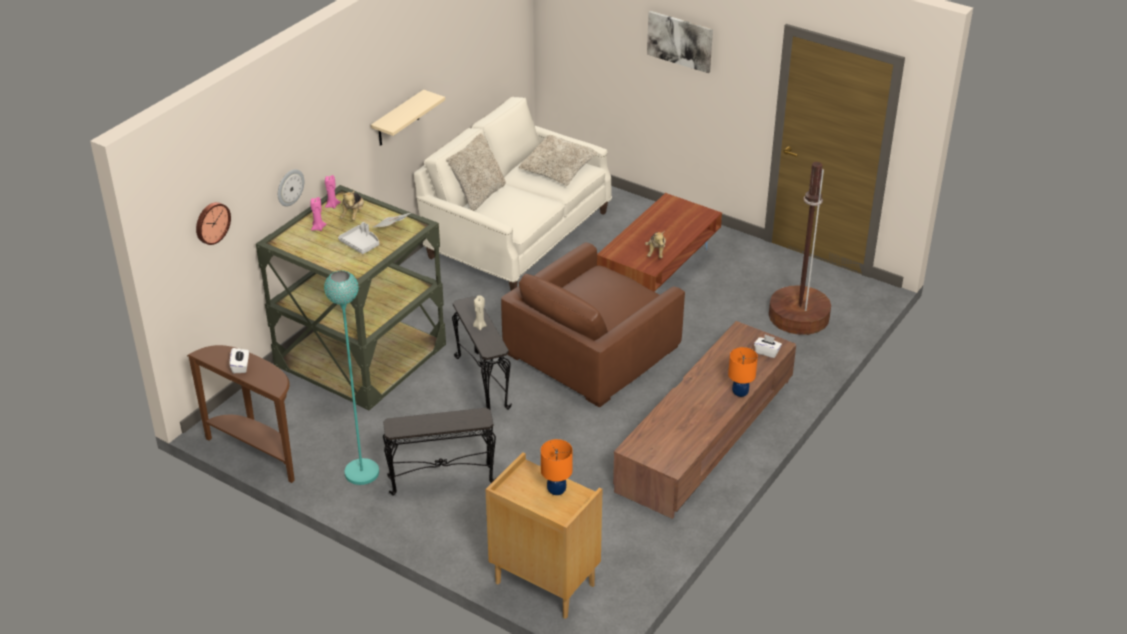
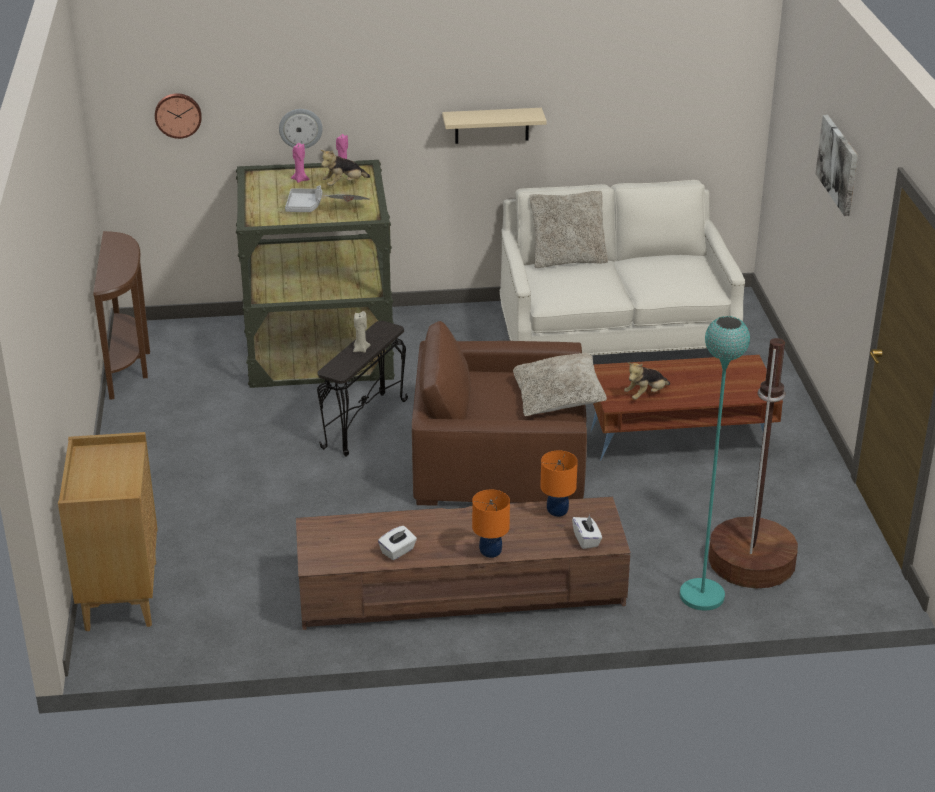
camera: 50 degrees right, 5 degrees down
white tissue box [230,348,249,373] -> white tissue box moved to [378,526,417,560]
turquoise floor lamp [324,270,379,485] -> turquoise floor lamp moved to [680,316,750,610]
black side table [383,408,496,496] -> none
beige pillow [519,135,597,186] -> beige pillow moved to [513,353,607,416]
orange table lamp [541,439,573,495] -> orange table lamp moved to [540,450,578,517]

